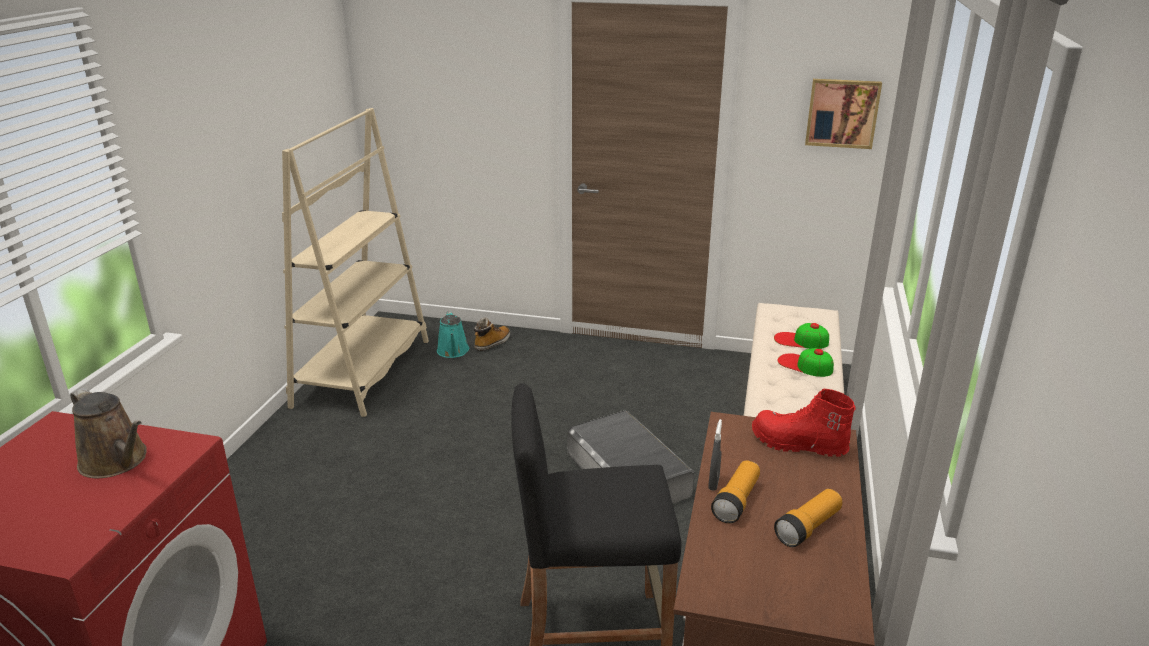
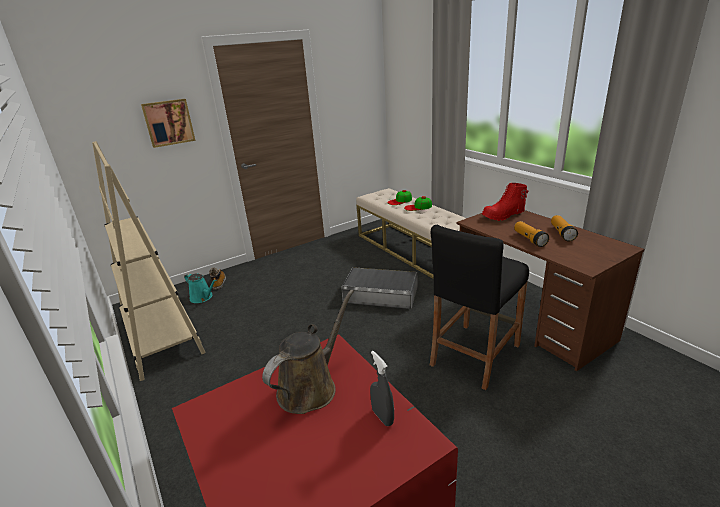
camera: 45 degrees left, 0 degrees up
brown watering can [70,388,147,478] -> brown watering can turned 45 degrees counterclockwise [262,290,354,414]
grey spray bottle [708,419,722,491] -> grey spray bottle moved to [370,351,394,426]
picture [805,79,882,149] -> picture moved to [141,99,196,148]

